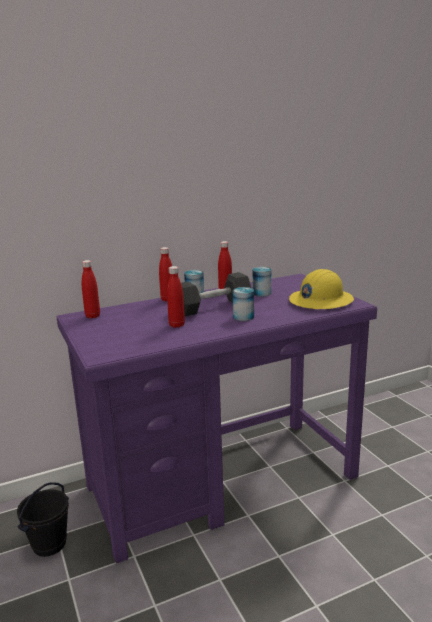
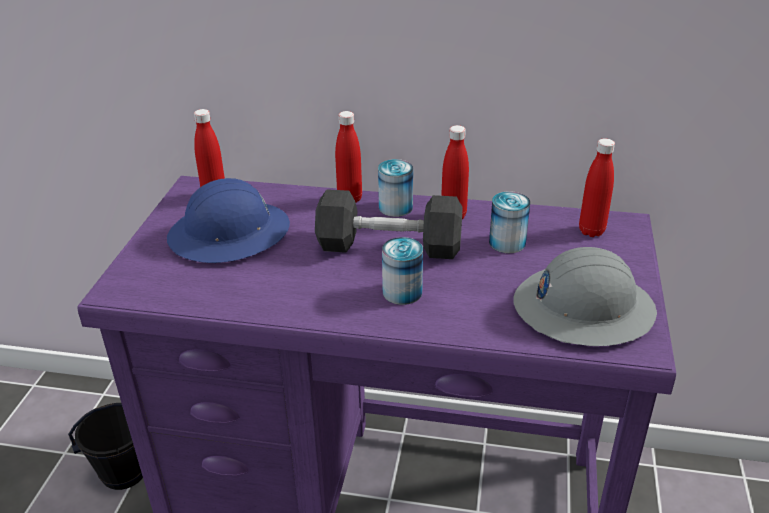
camera: 35 degrees right, 15 degrees up
red bottle [167,266,185,328] -> red bottle moved to [579,139,615,237]
yellow hard hat [289,269,354,309] -> grey hard hat [513,247,657,346]
none -> blue hard hat [167,178,290,263]

